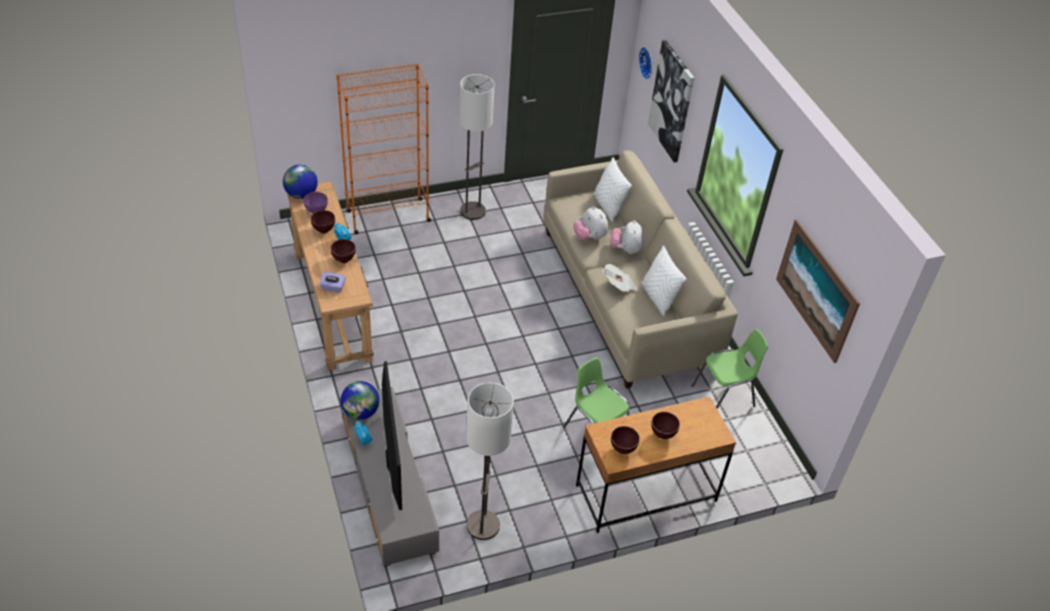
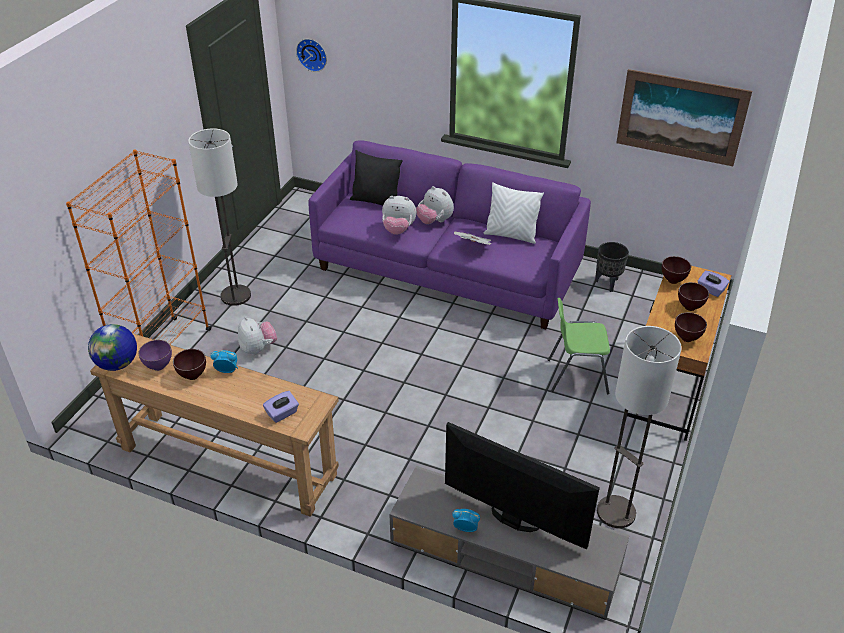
camera: 45 degrees left, 5 degrees down
brown bowl [331,239,356,263] -> brown bowl moved to [662,256,691,284]
globe [341,381,380,420] -> none
beige sofa [543,150,738,389] -> purple sofa [308,140,591,329]
white pillow [593,157,632,222] -> black pillow [350,150,403,205]
picture [648,40,694,162] -> none
green chair [692,329,768,409] -> black planter [595,242,629,292]
none -> plush toy [238,317,277,355]
none -> purple tissue box [698,271,729,297]

